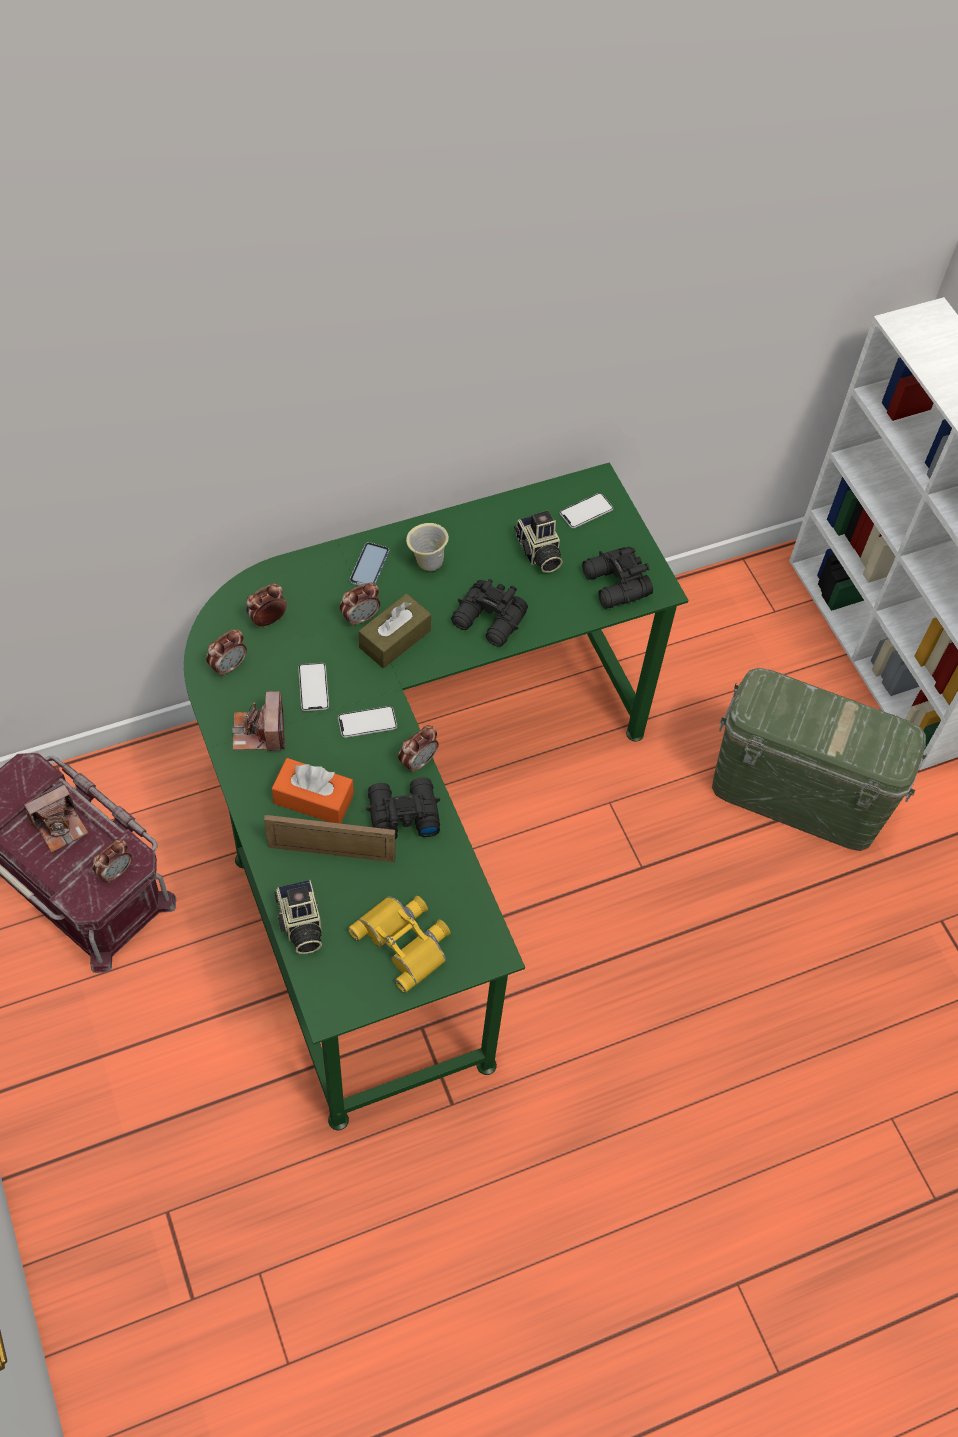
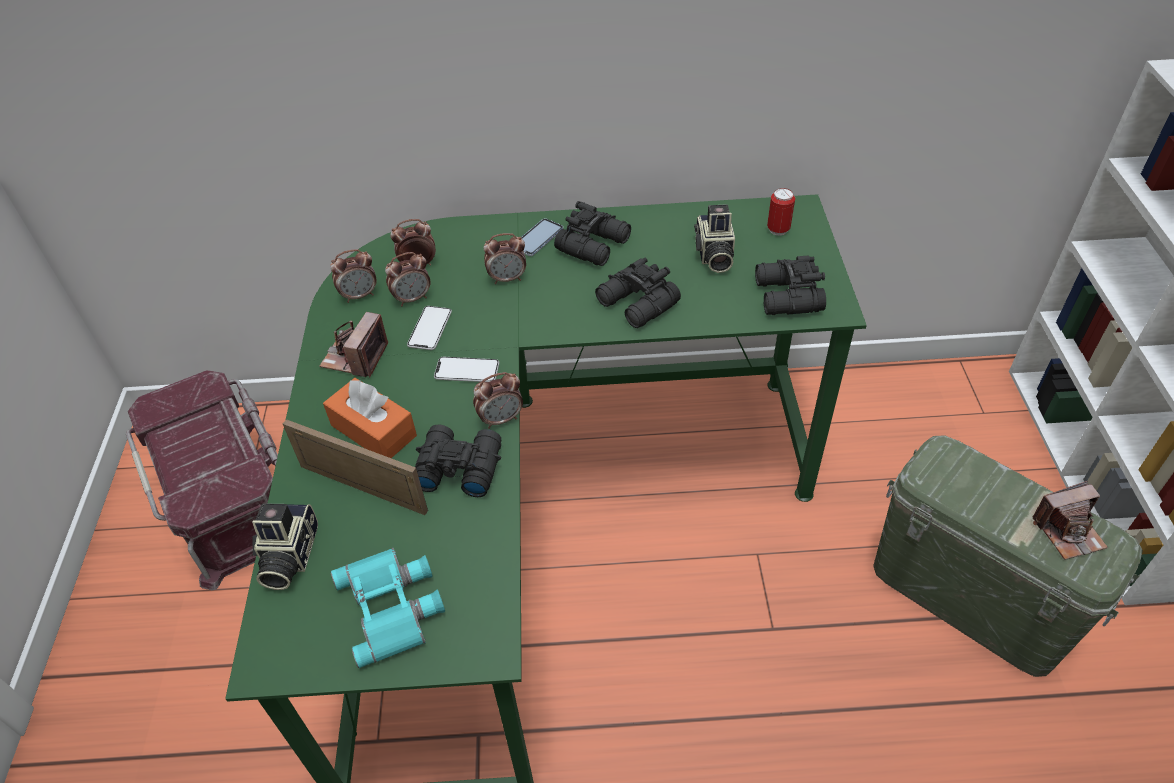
camera: 25 degrees right, 10 degrees down
camera [24,782,88,852] -> camera moved to [1032,481,1108,560]
alarm clock [92,839,132,883] -> alarm clock moved to [385,252,431,306]
yellow binoculars [348,896,451,993] -> turquoise binoculars [331,548,445,668]
brown tissue box [359,594,431,668] -> none
beige mug [406,523,449,571] -> black binoculars [554,201,631,266]
phone [560,493,613,528] -> can [767,188,795,235]

